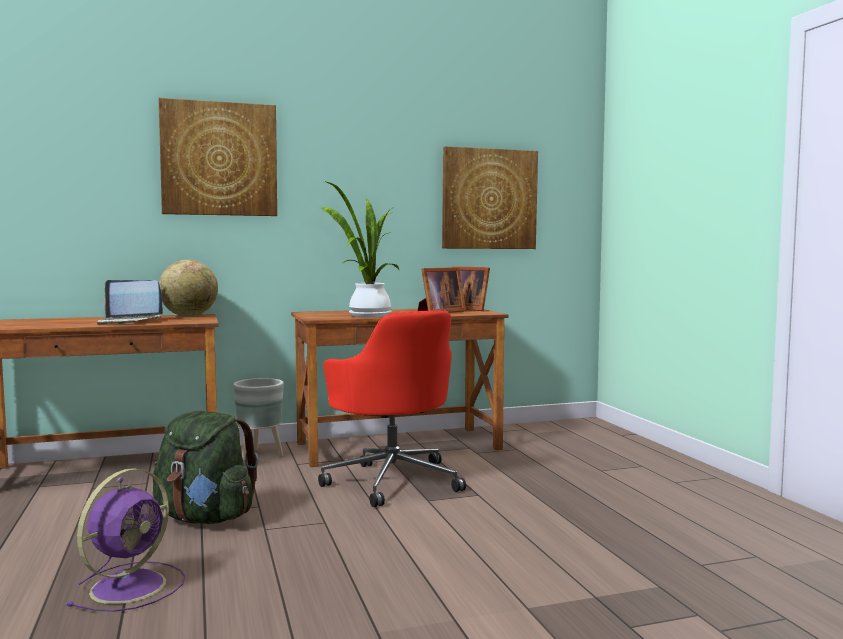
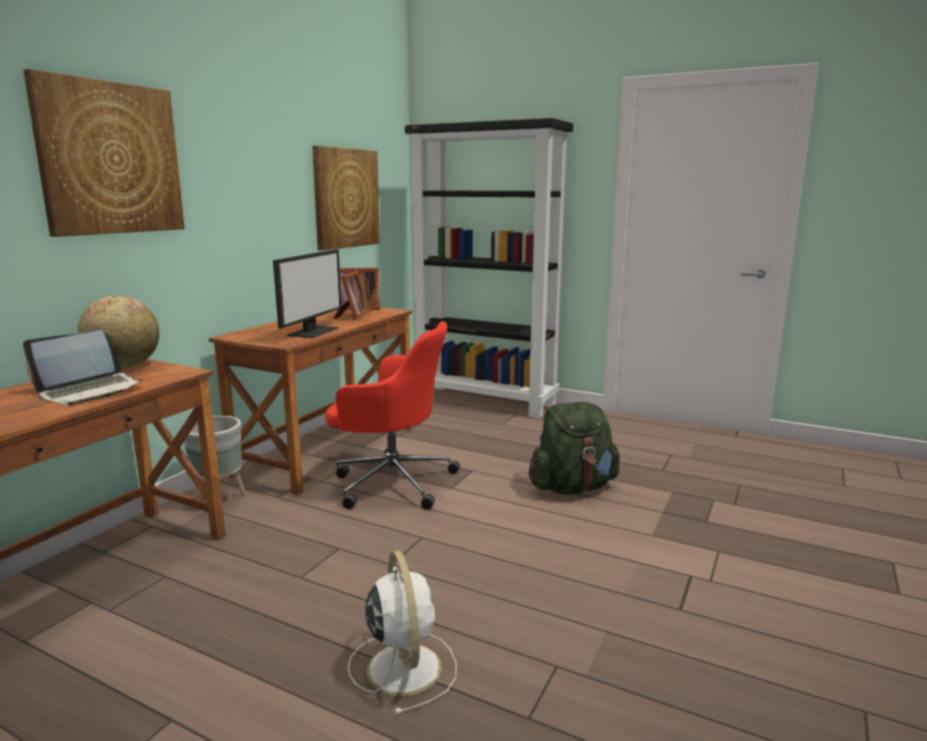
camera: 45 degrees left, 10 degrees up
purple fan [66,468,185,612] -> white fan [348,551,457,715]
green backpack [153,411,258,524] -> green backpack moved to [529,402,620,495]
potted plant [321,181,400,317] -> monitor [273,249,342,338]
none -> black bookcase [405,118,573,418]

